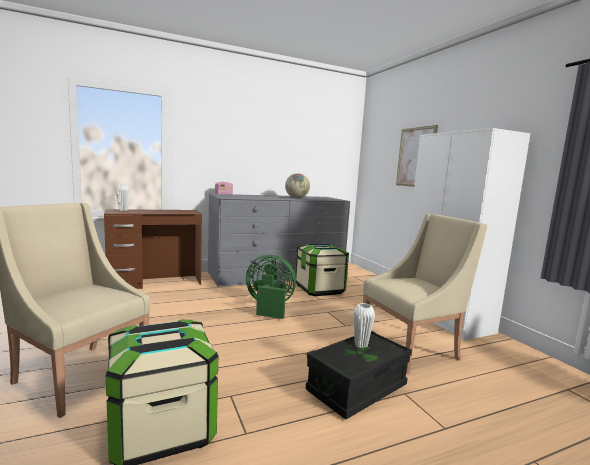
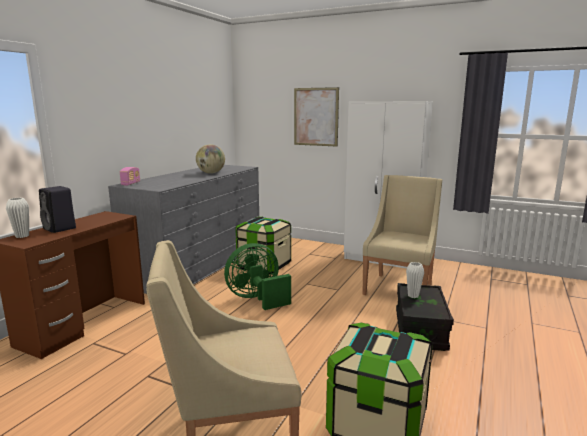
camera: 40 degrees left, 5 degrees up
none -> black speaker [39,186,76,233]

